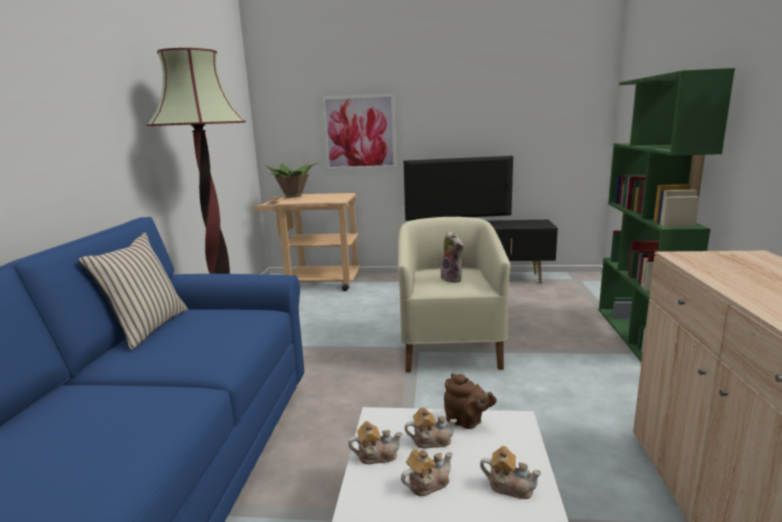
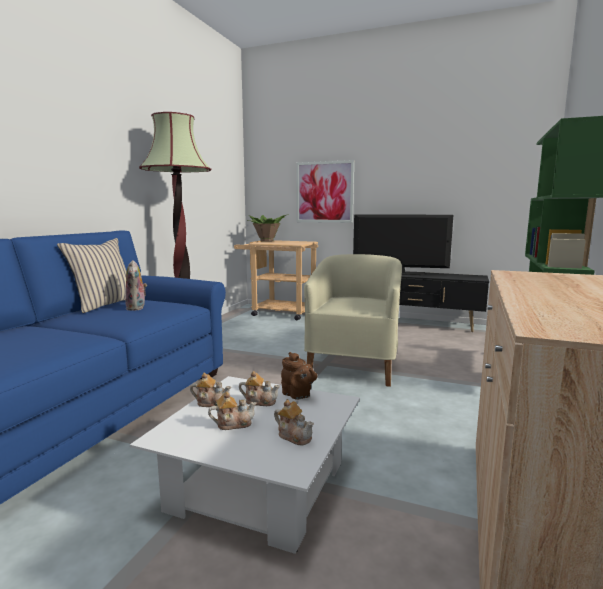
camera: 15 degrees right, 5 degrees down
plush toy [441,231,464,283] -> plush toy moved to [125,260,147,311]

